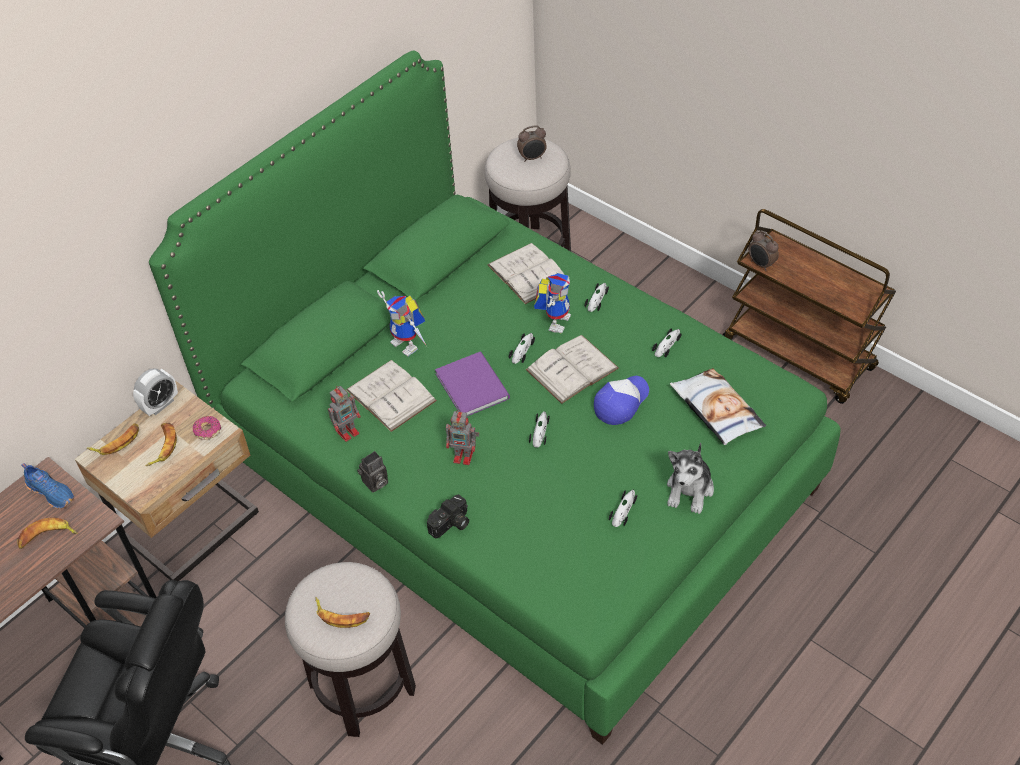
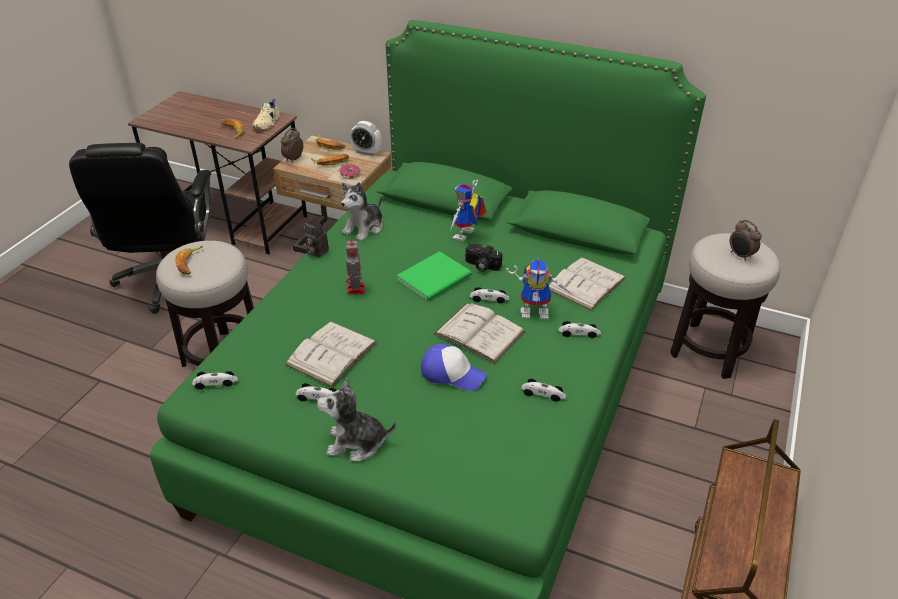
camera: 70 degrees right, 10 degrees down
blue shoe [22,463,74,509] -> beige shoe [253,99,280,129]
toy robot [328,386,361,442] -> plush toy [341,182,383,241]
white book [346,360,437,432] -> white book moved to [285,322,377,387]
camera [427,494,469,539] -> camera moved to [465,243,502,272]
purple book [435,352,510,416] -> green book [396,251,471,301]
toy car [529,411,549,448] -> toy car moved to [192,371,239,390]
pillow [670,368,766,445] -> none
alarm clock [748,230,779,271] -> alarm clock moved to [281,128,303,162]

